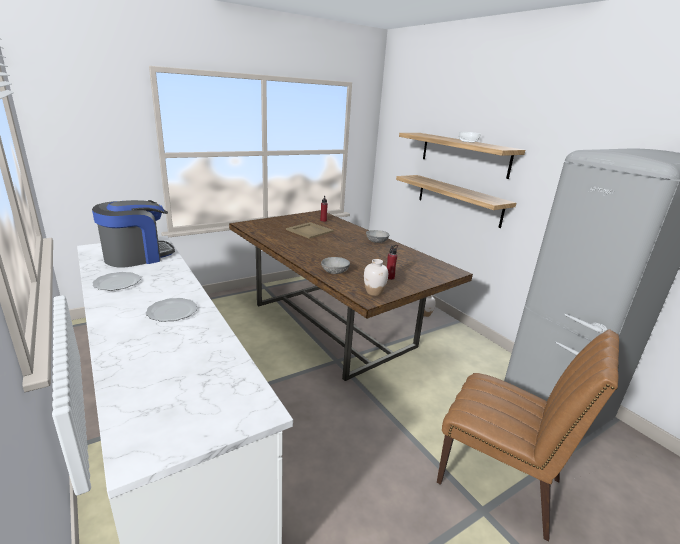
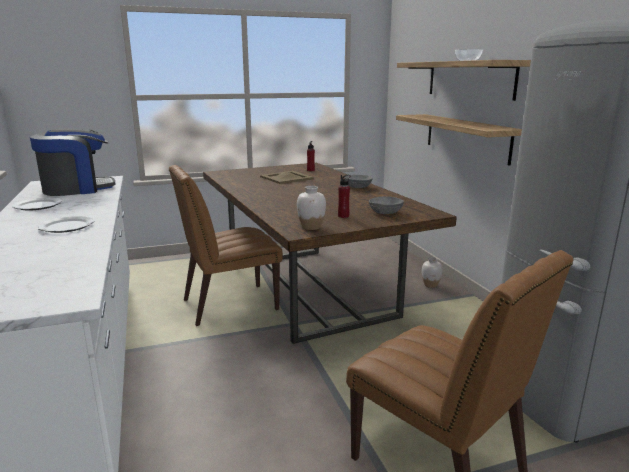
camera: 15 degrees right, 5 degrees down
grey bowl [321,257,350,274] -> grey bowl moved to [369,197,404,214]
none -> brown chair [169,165,283,326]

